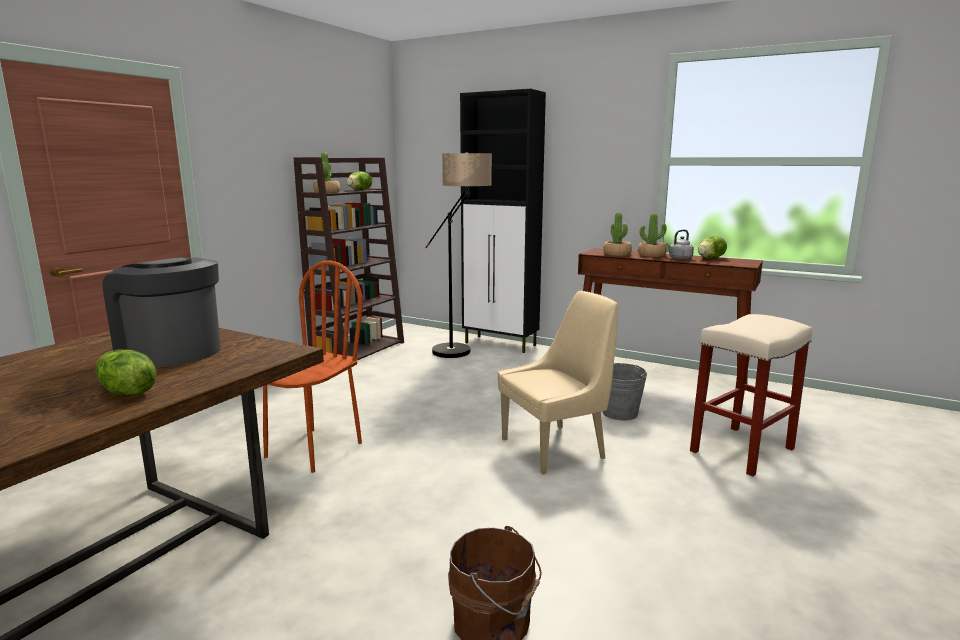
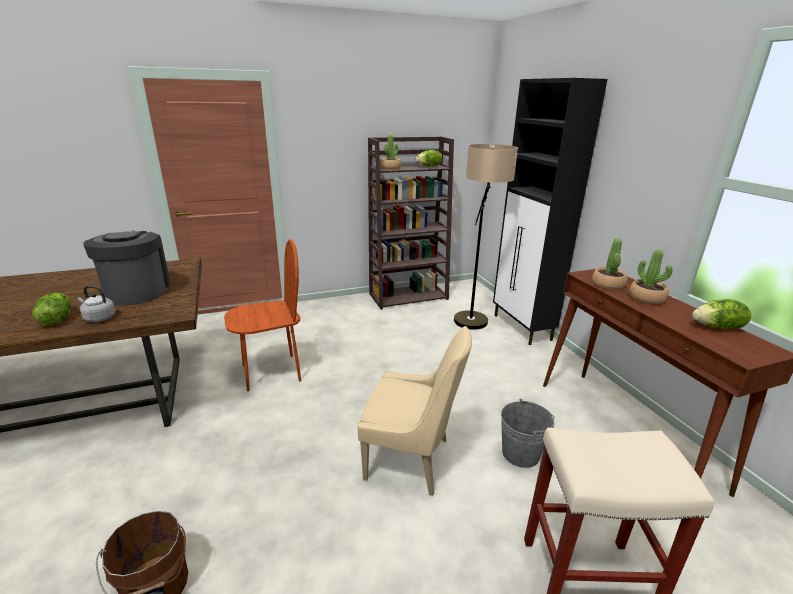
camera: 40 degrees right, 10 degrees up
grey kettle [666,230,694,260] -> grey kettle moved to [78,285,115,322]

